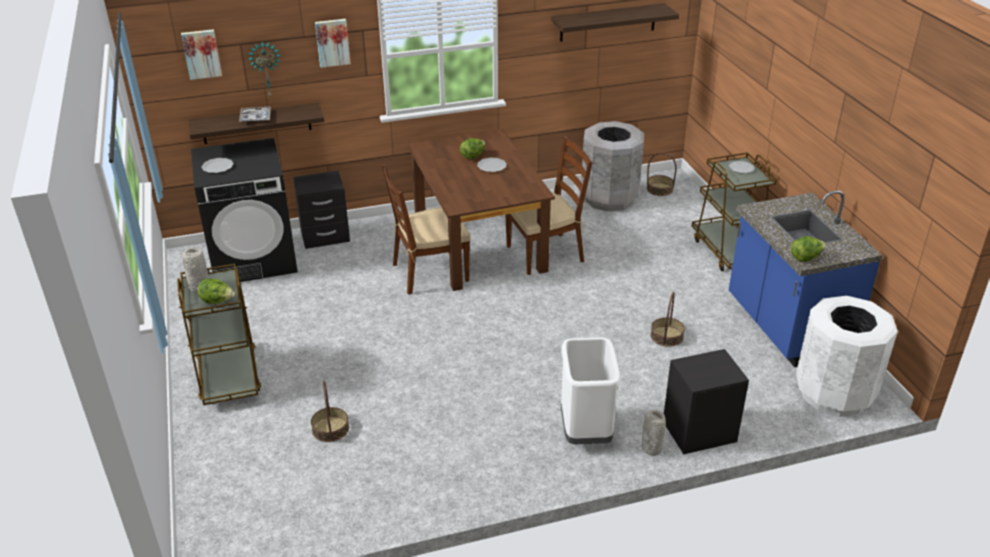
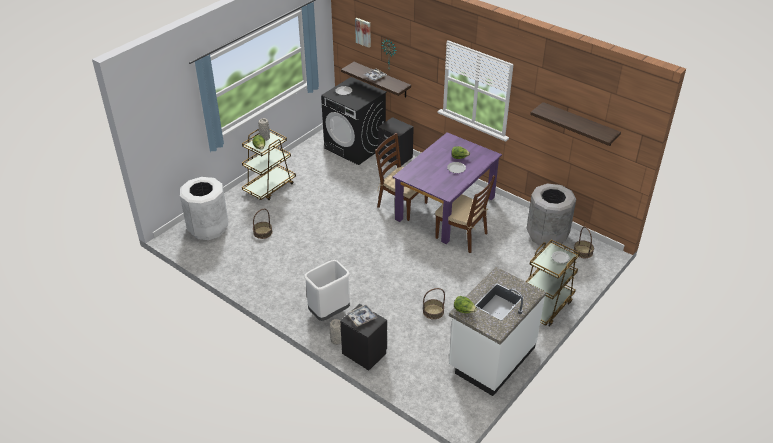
camera: 55 degrees right, 5 degrees up
picture [315,19,351,68] -> none
brown dining table [407,129,555,291] -> purple dining table [393,132,502,244]
blue counter [729,190,883,367] -> white counter [449,267,546,396]
white trash can [796,296,898,417] -> white trash can moved to [180,177,228,240]
none -> tray [347,304,378,327]

